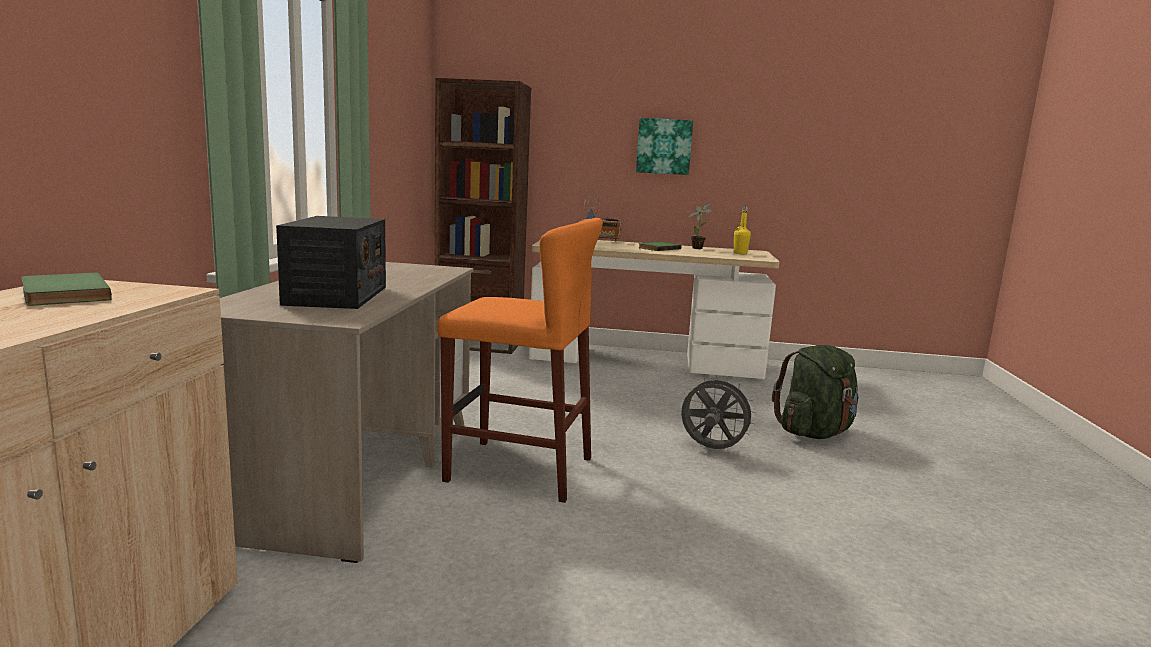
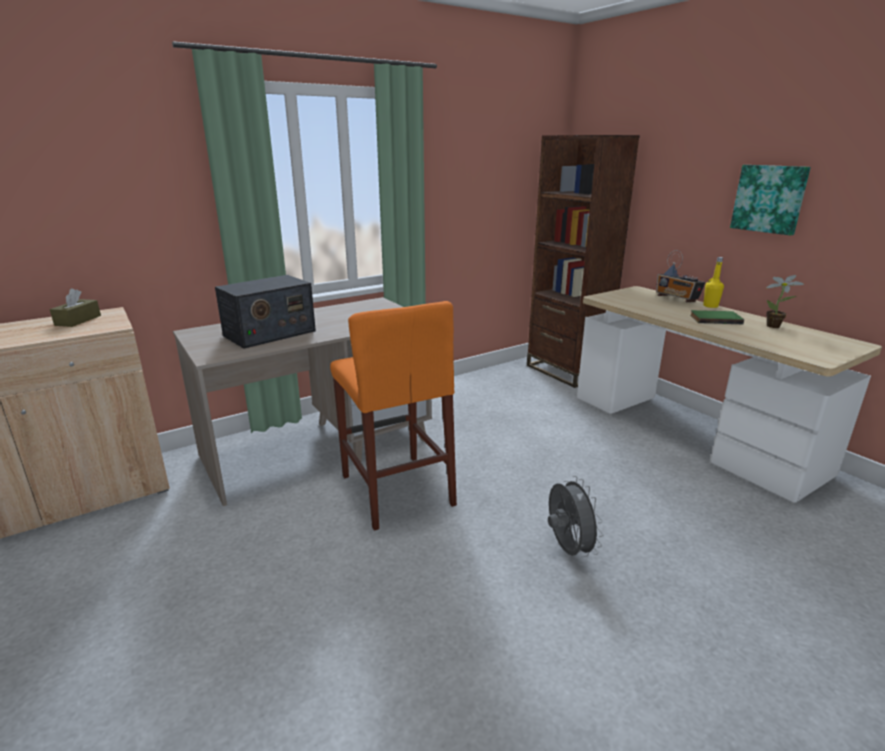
camera: 50 degrees right, 10 degrees up
green book [21,273,112,306] -> brown tissue box [50,288,101,327]
yellow bottle [734,206,751,254] -> yellow bottle moved to [703,257,724,308]
green backpack [772,345,858,439] -> none

